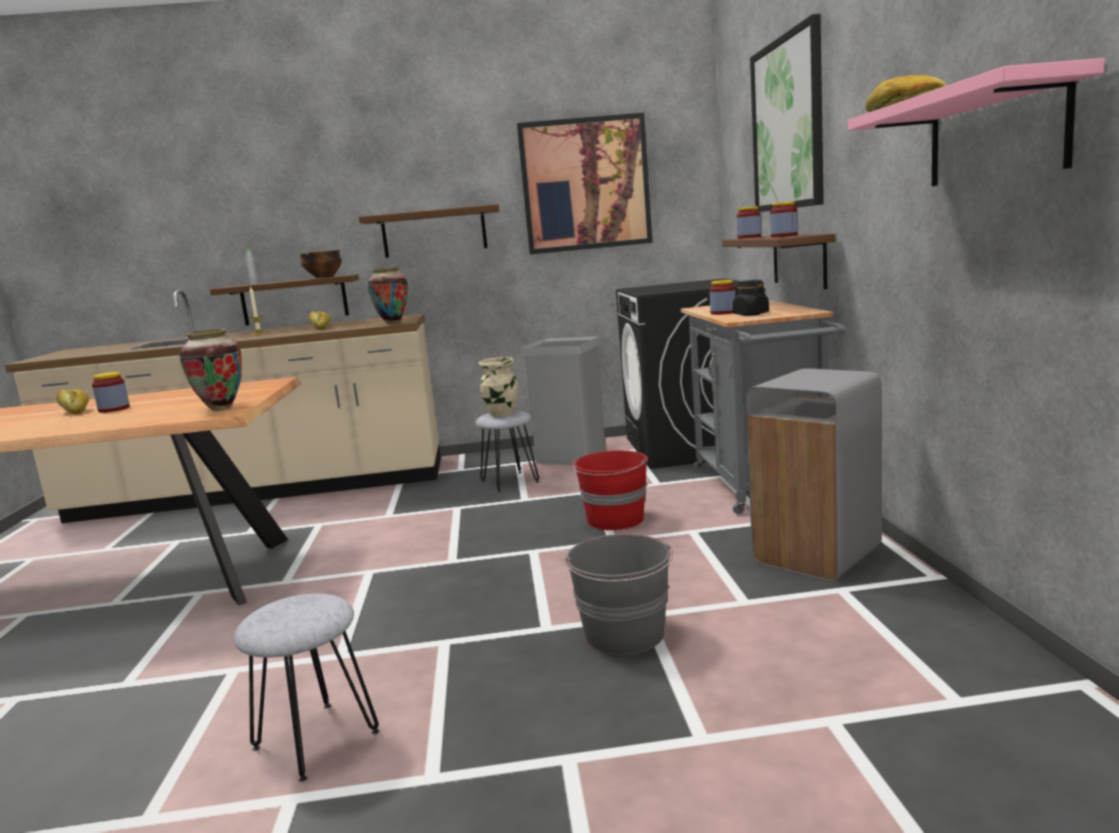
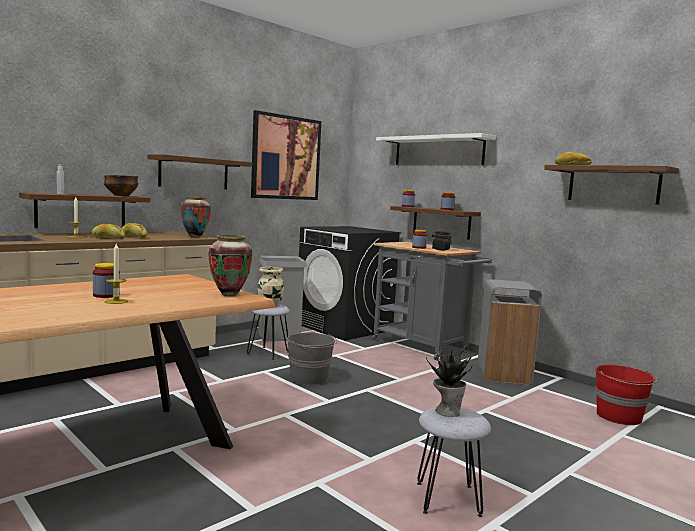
camera: 40 degrees left, 5 degrees down
bread [56,389,89,415] -> bread moved to [92,224,125,239]
grey bucket [565,534,673,655] -> grey bucket moved to [287,333,337,385]
red bucket [571,450,648,530] -> red bucket moved to [595,365,658,425]
picture [750,14,824,212] -> white shelf [376,133,496,165]
pink shelf [848,58,1105,186] -> brown shelf [544,165,679,205]
none -> candle [104,244,128,304]
none -> potted plant [426,345,473,417]

